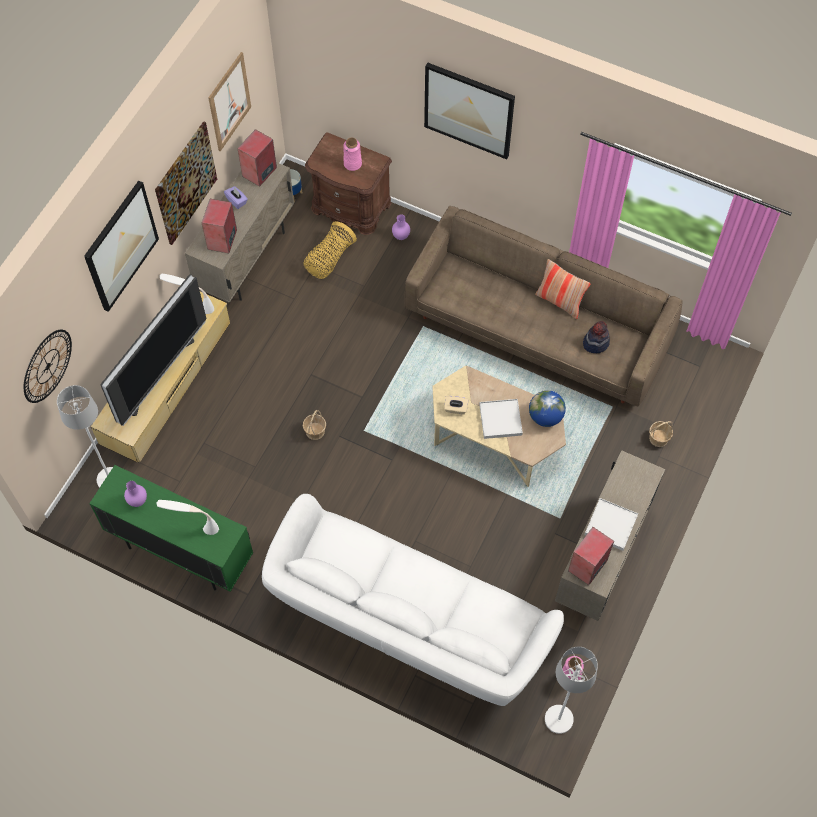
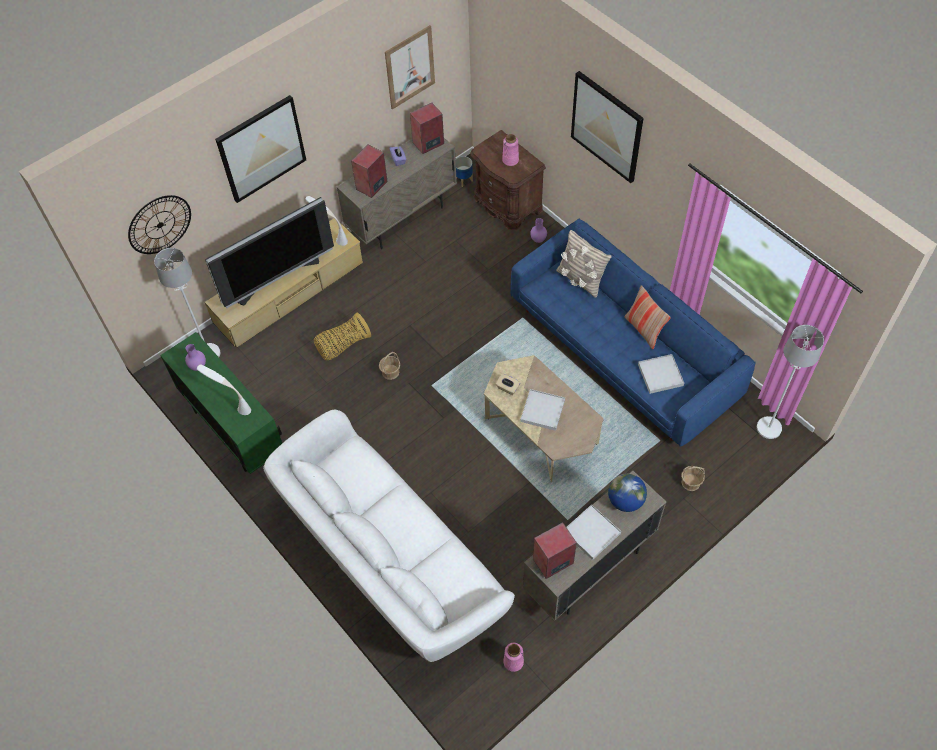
camera: 25 degrees right, 5 degrees down
picture [155,121,217,245] -> none
basket [304,221,357,279] -> basket moved to [314,313,371,360]
brown sofa [404,205,683,407] -> blue sofa [510,219,756,447]
globe [529,390,566,427] -> globe moved to [608,473,647,512]
white floor lamp [545,647,598,734] -> white floor lamp moved to [757,325,824,439]
hat [583,321,610,353] -> white tray [638,354,684,394]
none -> beige pillow [556,230,612,298]

